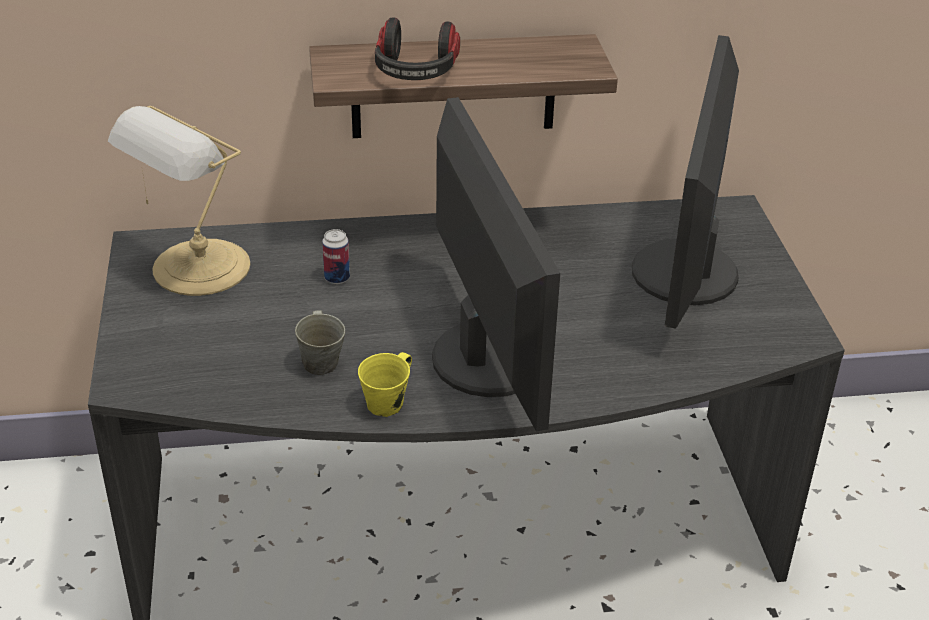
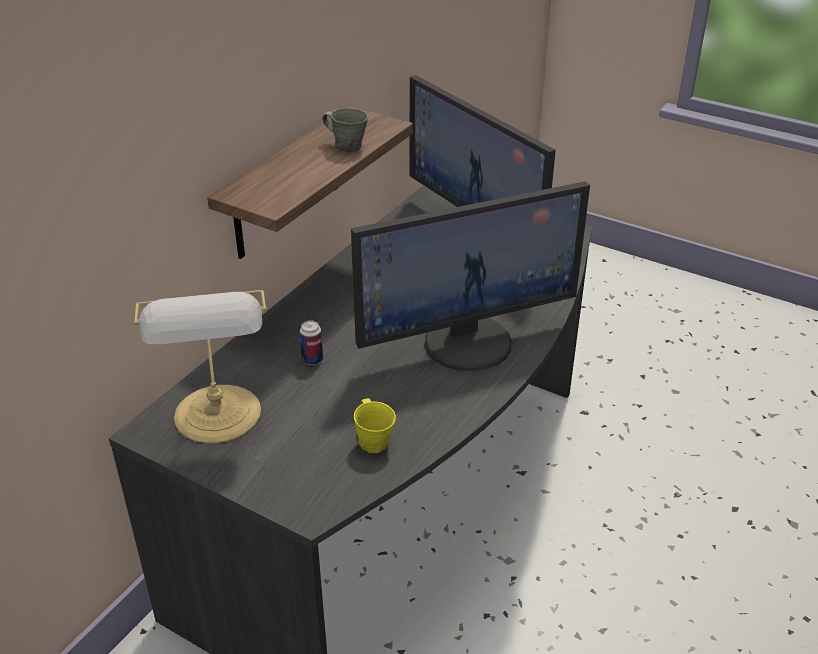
camera: 50 degrees left, 0 degrees up
grey mug [295,310,345,375] -> grey mug moved to [322,108,368,152]
yellow mug [358,352,412,417] -> yellow mug moved to [354,398,396,453]
headphones [375,18,460,80] -> none
monitor [432,97,560,431] -> monitor turned 135 degrees clockwise [351,181,590,371]

